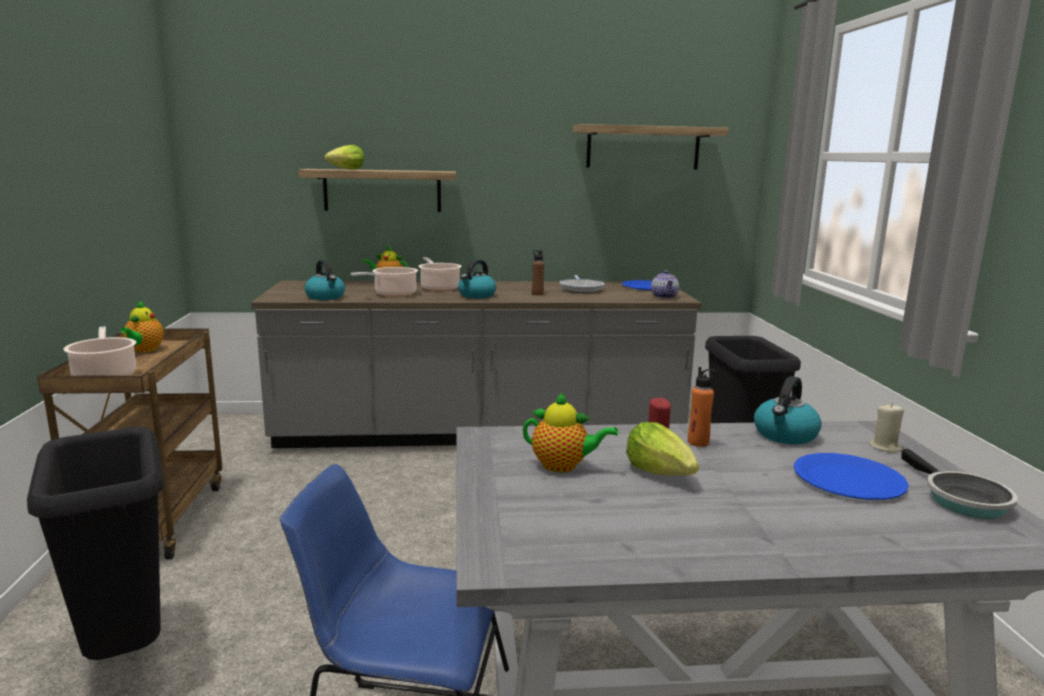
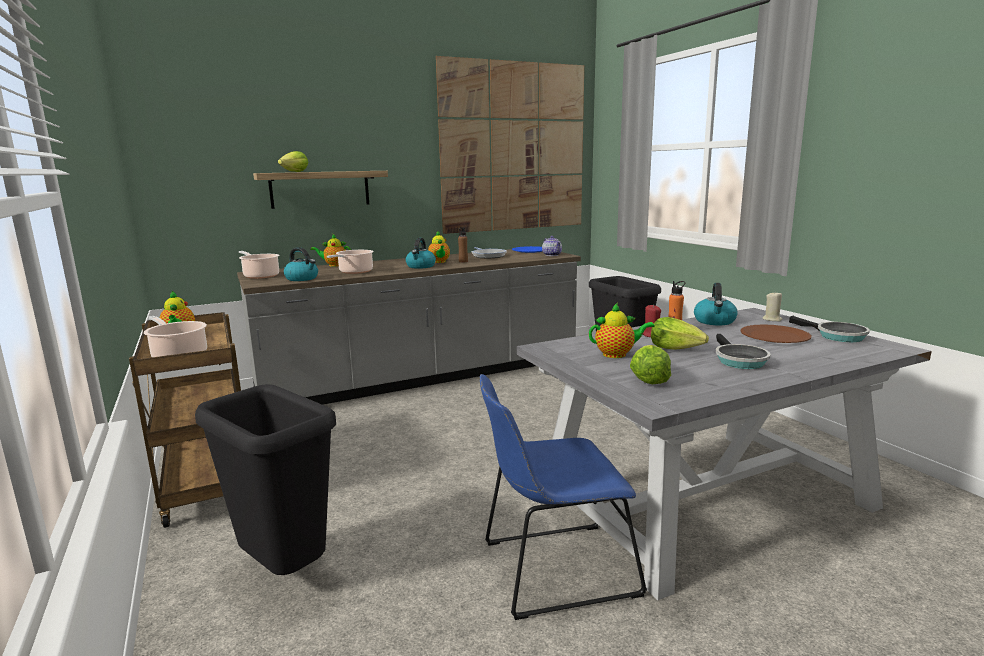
camera: 20 degrees left, 0 degrees up
cooking pot [418,257,462,291] -> cooking pot moved to [239,251,279,279]
shelf [573,124,729,170] -> picture [436,56,584,234]
blue plate [794,453,909,500] -> brown plate [740,324,812,343]
none -> teapot [428,231,450,263]
none -> lettuce [630,345,671,384]
none -> frying pan [716,334,771,369]

